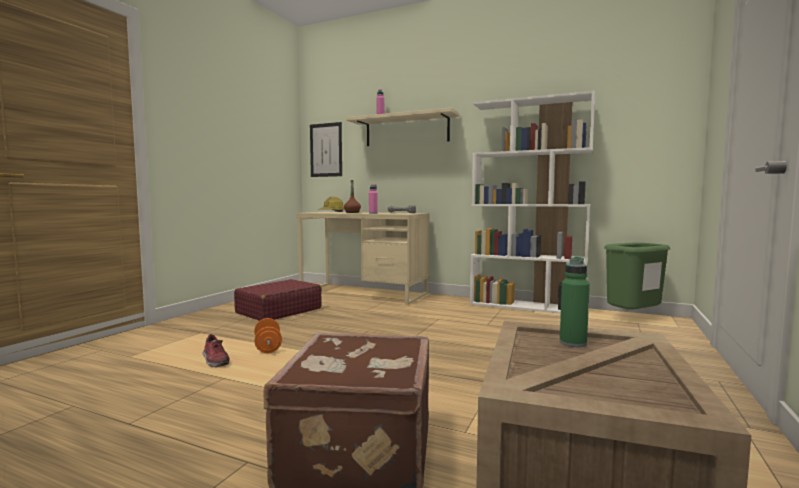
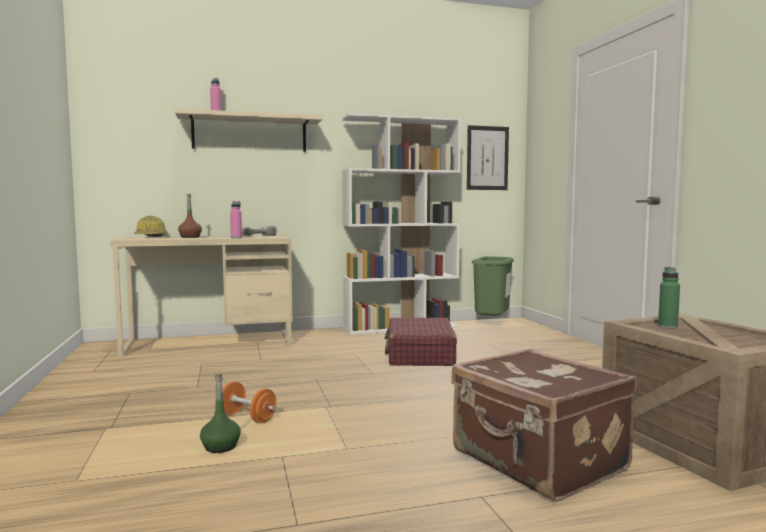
camera: 40 degrees left, 0 degrees up
shoe [202,334,229,367] -> green bottle [200,374,241,453]
red suitcase [234,279,322,321] -> red suitcase moved to [384,318,457,366]
picture [310,122,342,177] -> picture moved to [467,125,509,190]

